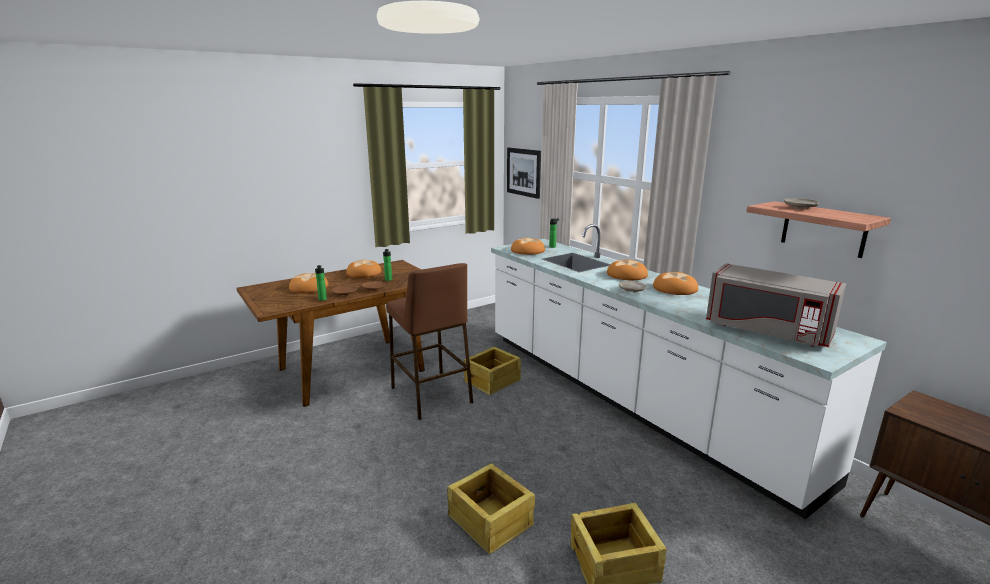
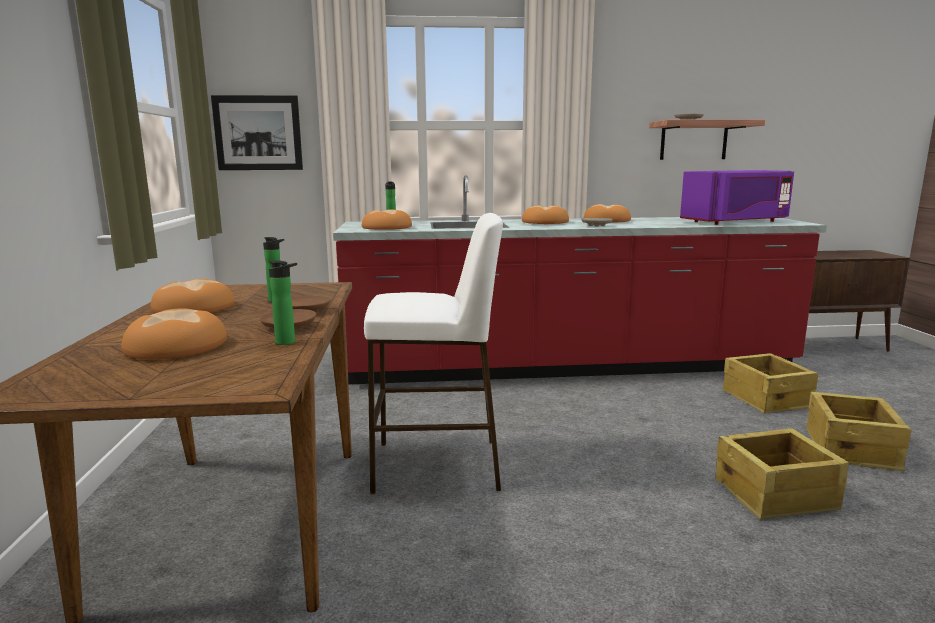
camera: 60 degrees left, 5 degrees down
brown stool [386,263,473,420] -> white stool [364,213,503,494]
crate [464,347,521,395] -> crate moved to [723,353,818,413]
white counter [491,224,887,519] -> red counter [333,175,827,384]
grey microwave [706,263,846,347] -> purple microwave [680,170,794,225]

